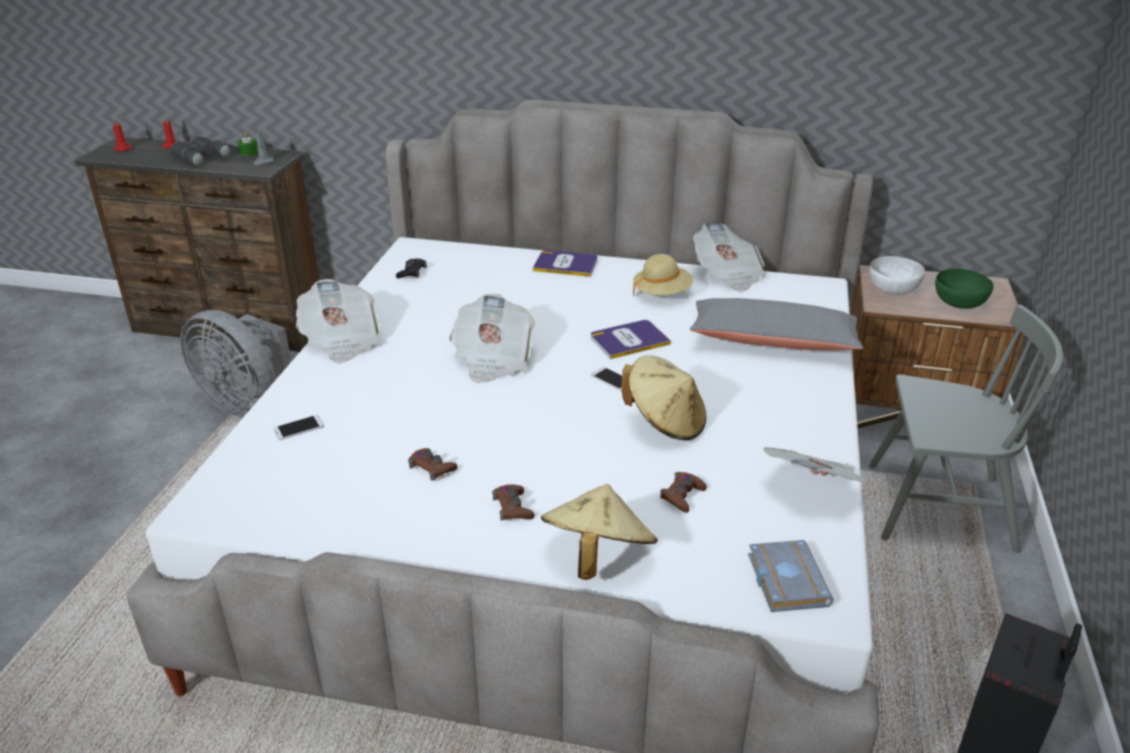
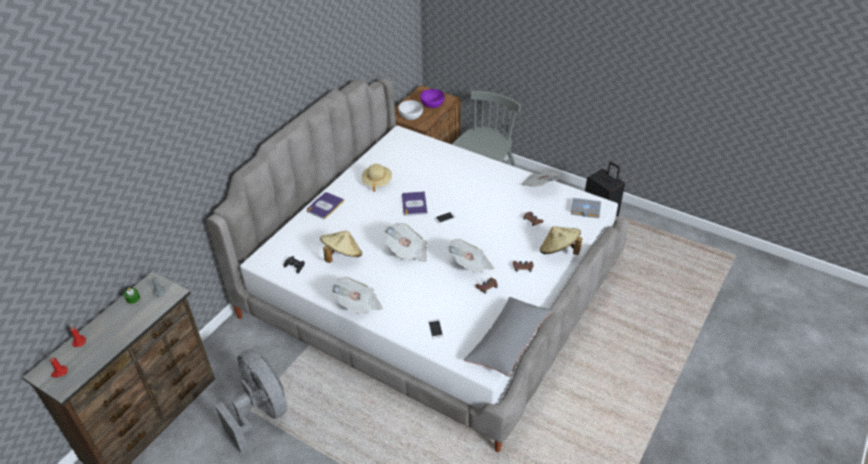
camera: 70 degrees left, 10 degrees up
grey binoculars [170,136,232,166] -> none
grey fan [180,310,291,418] -> grey fan turned 90 degrees counterclockwise [215,349,287,454]
beige hat [621,355,706,440] -> beige hat moved to [320,231,362,263]
grey pillow [690,298,863,351] -> grey pillow moved to [464,297,553,377]
newspaper [693,223,767,293] -> newspaper moved to [447,239,494,273]
green bowl [935,269,994,309] -> purple bowl [420,89,445,108]

